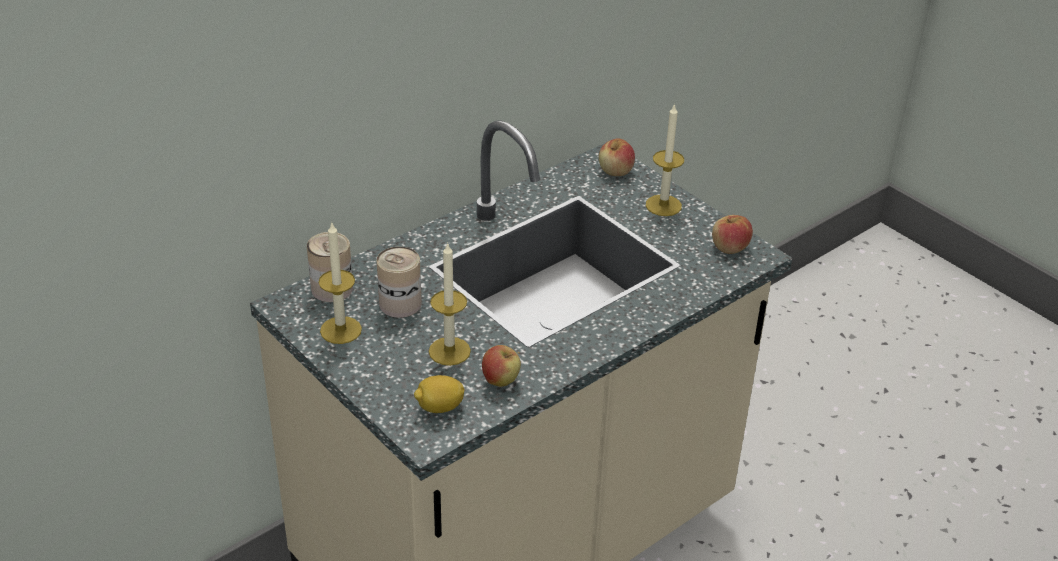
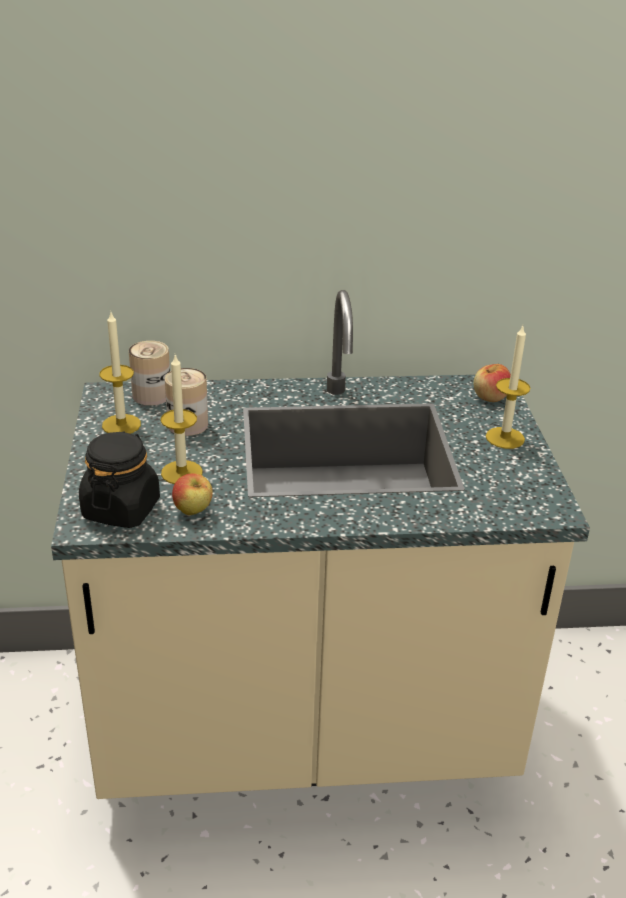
camera: 35 degrees right, 5 degrees down
lemon [414,375,465,413] -> black jar [79,431,160,528]
apple [712,215,753,254] -> none

